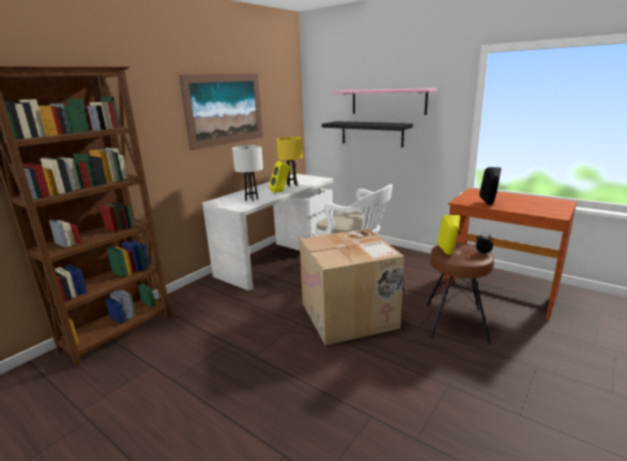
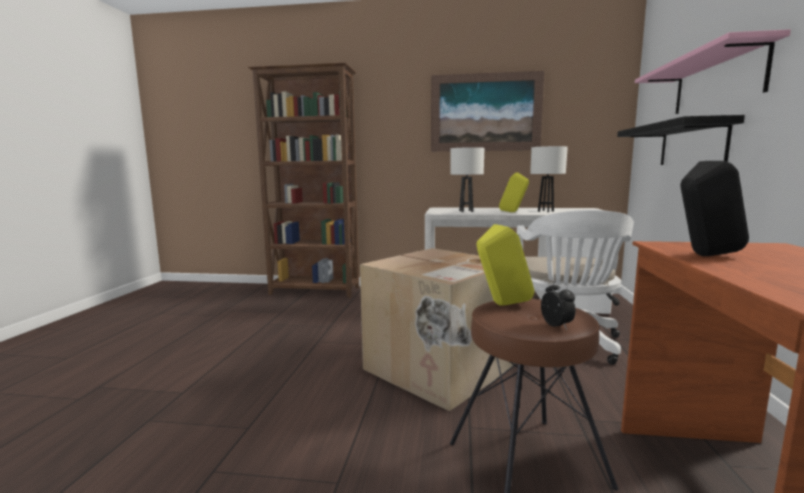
camera: 60 degrees right, 10 degrees down
yellow table lamp [277,137,303,187] -> white table lamp [530,146,568,212]

